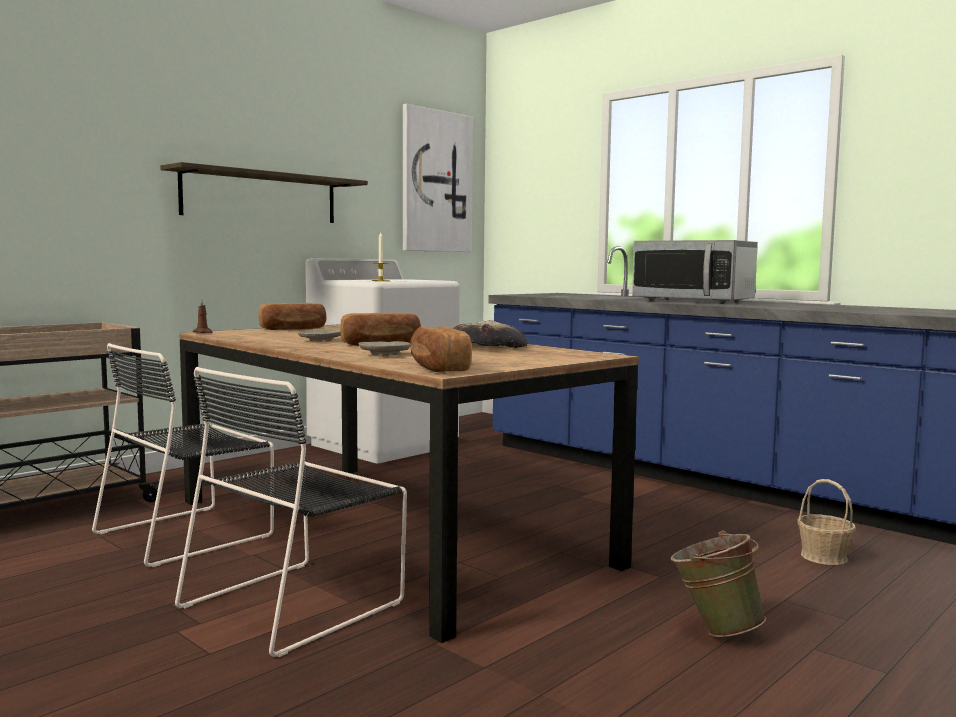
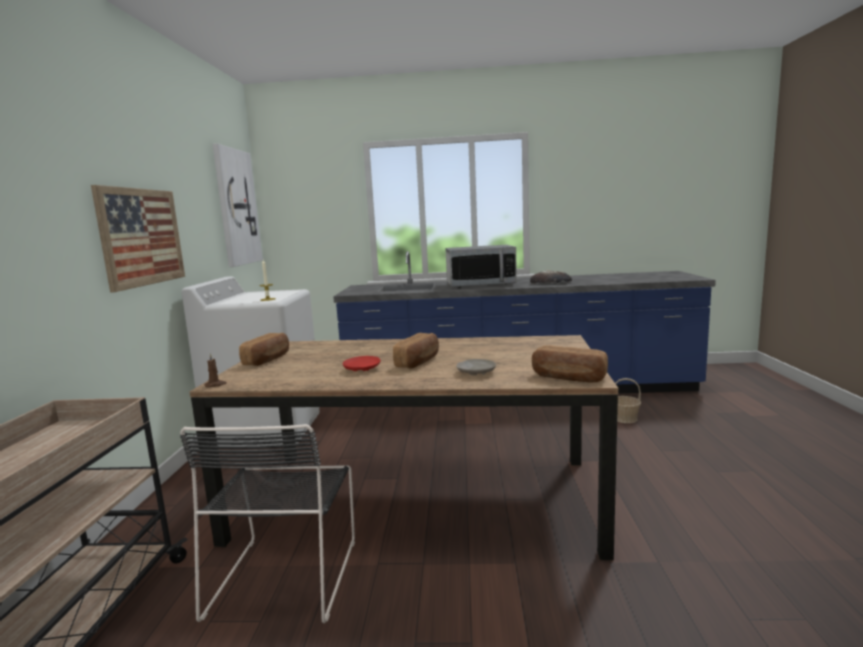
camera: 40 degrees left, 5 degrees up
shelf [160,162,368,223] -> picture [91,185,185,293]
black chair [175,367,407,657] -> none
beige plate [298,329,341,342] -> red plate [343,356,381,371]
bread [454,320,527,348] -> bread moved to [530,270,572,283]
green bucket [671,531,766,637] -> none

